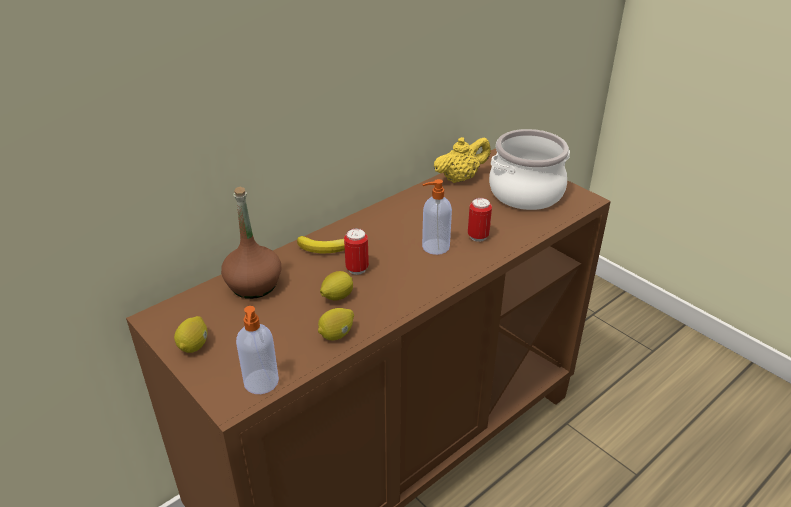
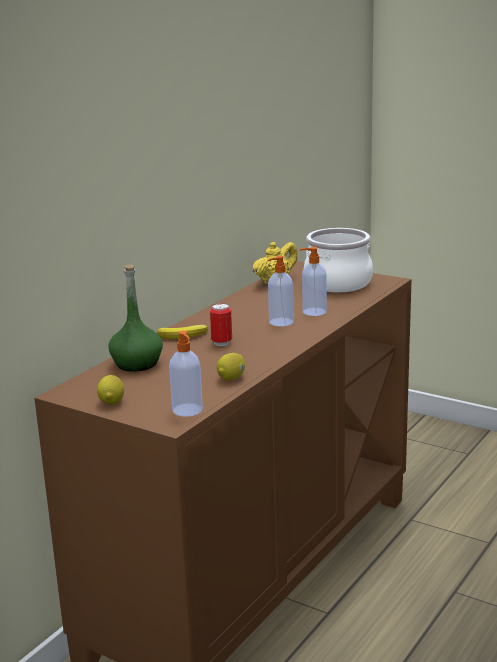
camera: 15 degrees left, 15 degrees down
brown bottle [221,187,282,299] -> green bottle [108,264,163,372]
lemon [320,271,353,300] -> none
can [468,198,492,242] -> soap dispenser [300,247,327,316]

